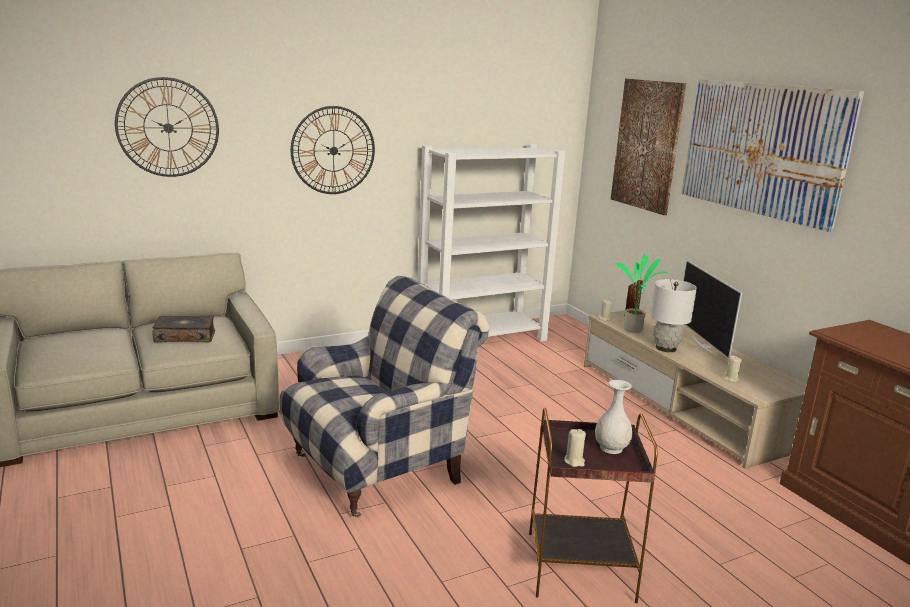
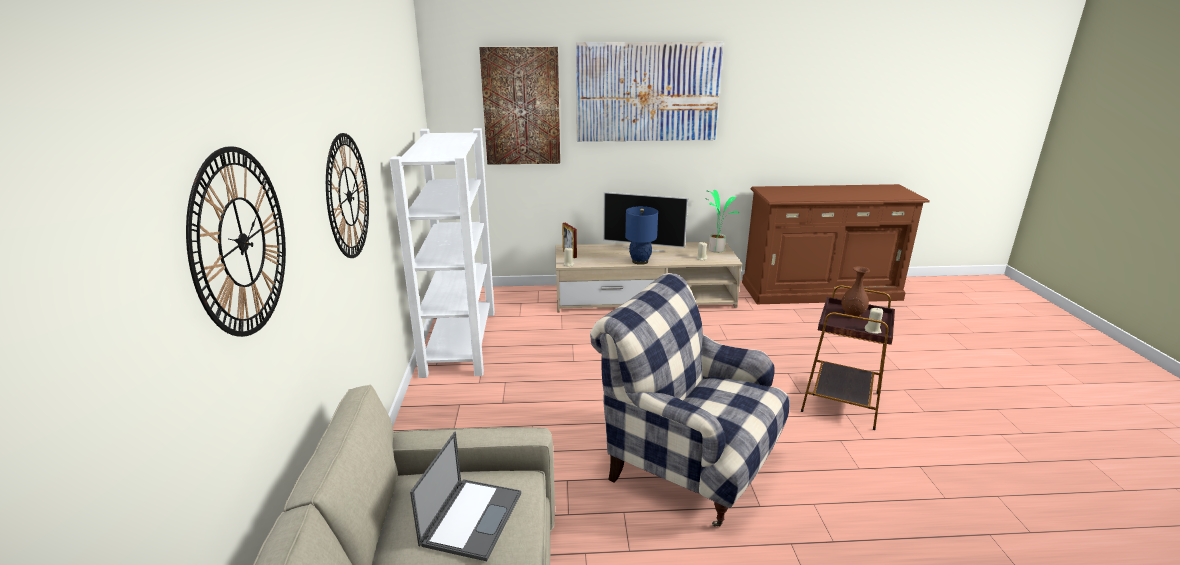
camera: 65 degrees left, 5 degrees up
book [152,315,215,342] -> laptop [410,432,521,561]
armchair [279,276,489,517] -> armchair turned 45 degrees counterclockwise [590,273,790,527]
white vase [595,380,632,454] -> brown vase [841,266,870,317]
potted plant [616,255,667,332] -> potted plant moved to [705,190,739,253]
white table lamp [650,279,697,352] -> blue table lamp [625,206,658,265]

